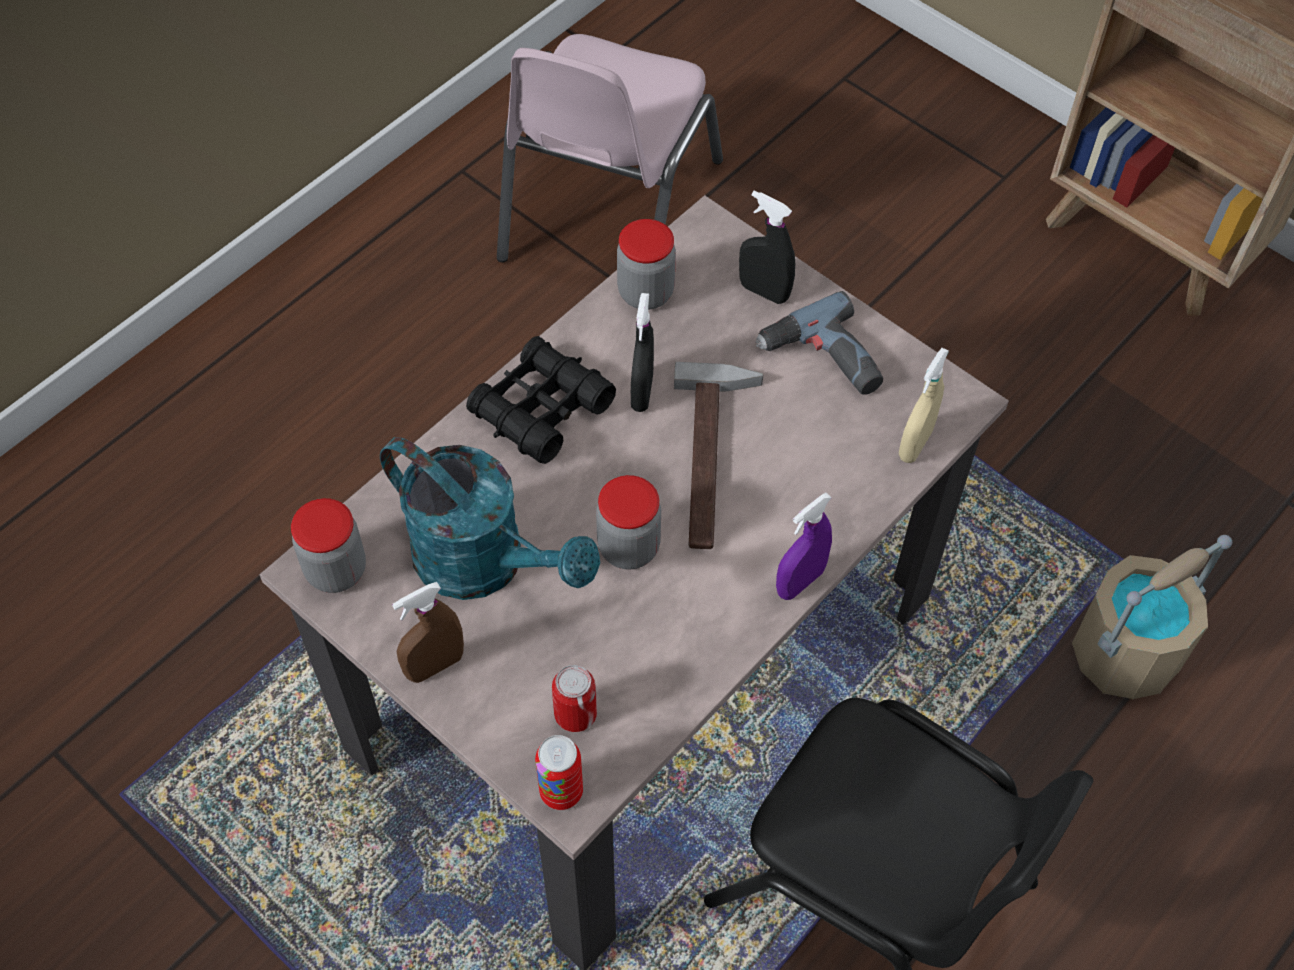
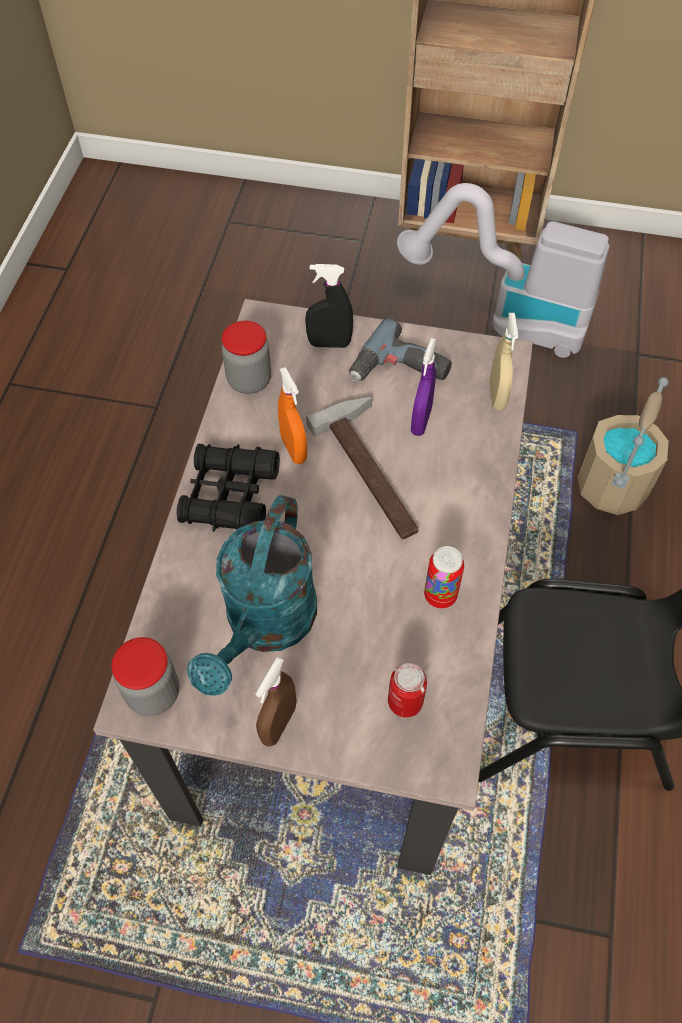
camera: 30 degrees left, 0 degrees up
turquoise watering can [380,437,600,600] -> turquoise watering can turned 105 degrees clockwise [187,495,317,696]
pink chair [497,34,723,263] -> none
can [535,735,583,810] -> can moved to [424,546,464,609]
jar [596,475,661,570] -> none
black spray bottle [631,293,654,412] -> orange spray bottle [278,367,307,464]
purple spray bottle [776,493,832,600] -> purple spray bottle moved to [411,338,437,436]
none -> vacuum cleaner [397,183,610,358]

